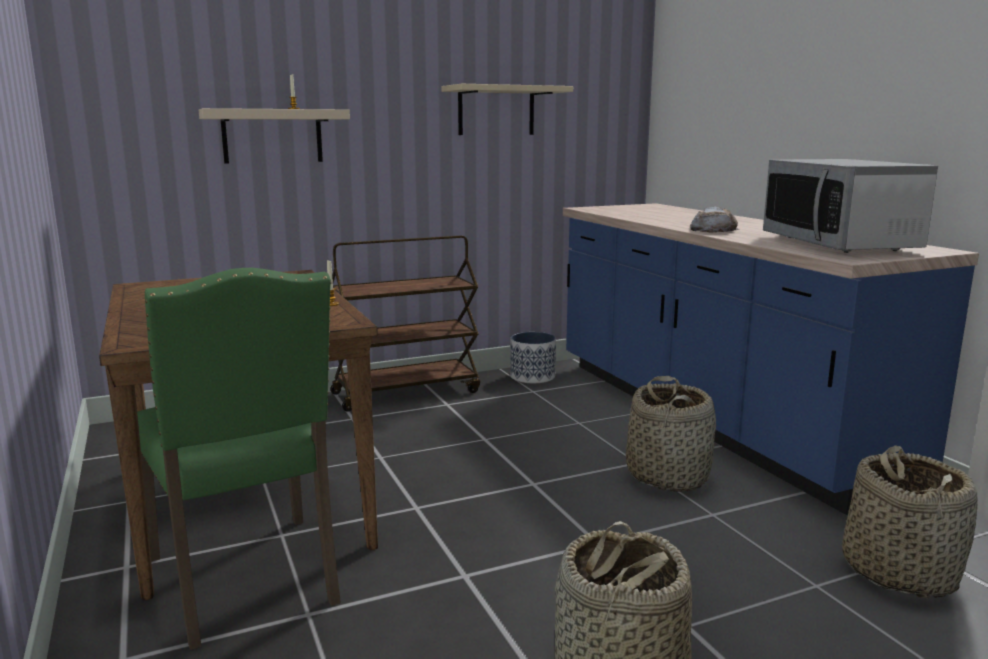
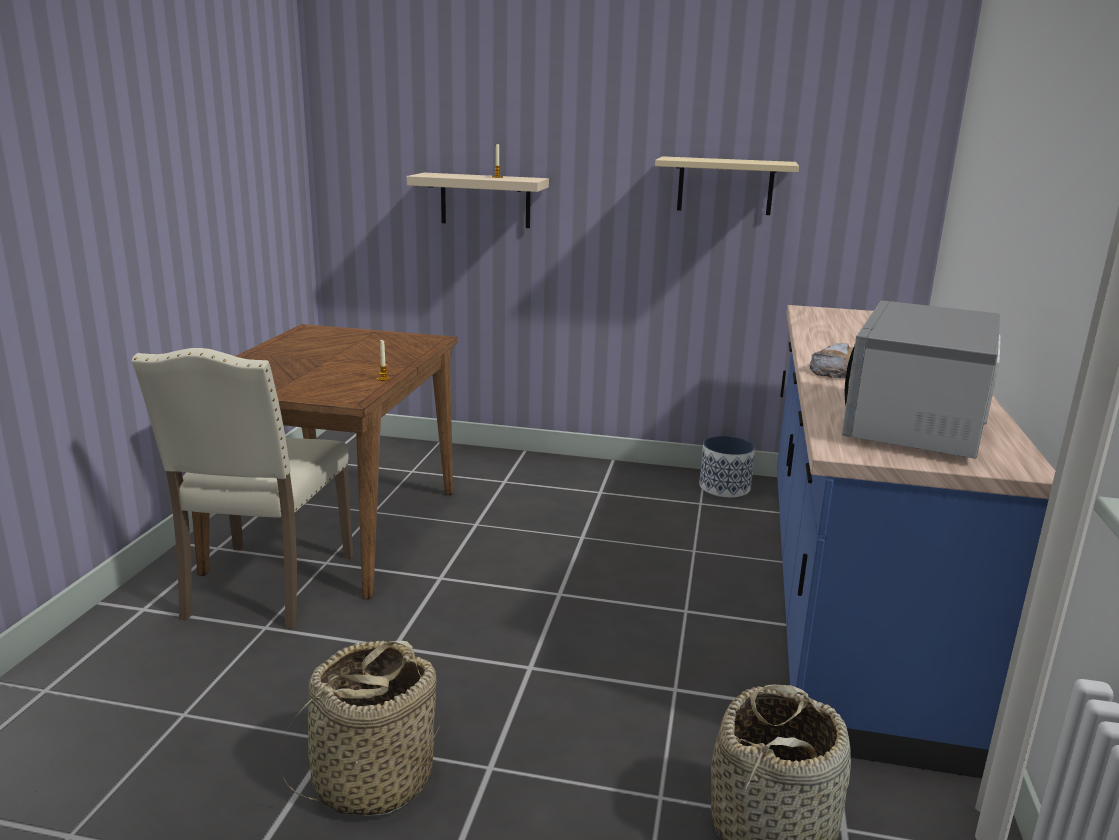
camera: 35 degrees right, 5 degrees up
green chair [137,268,341,650] -> beige chair [132,348,353,629]
brown cart [330,235,480,412] -> none
basket [626,376,716,492] -> none

